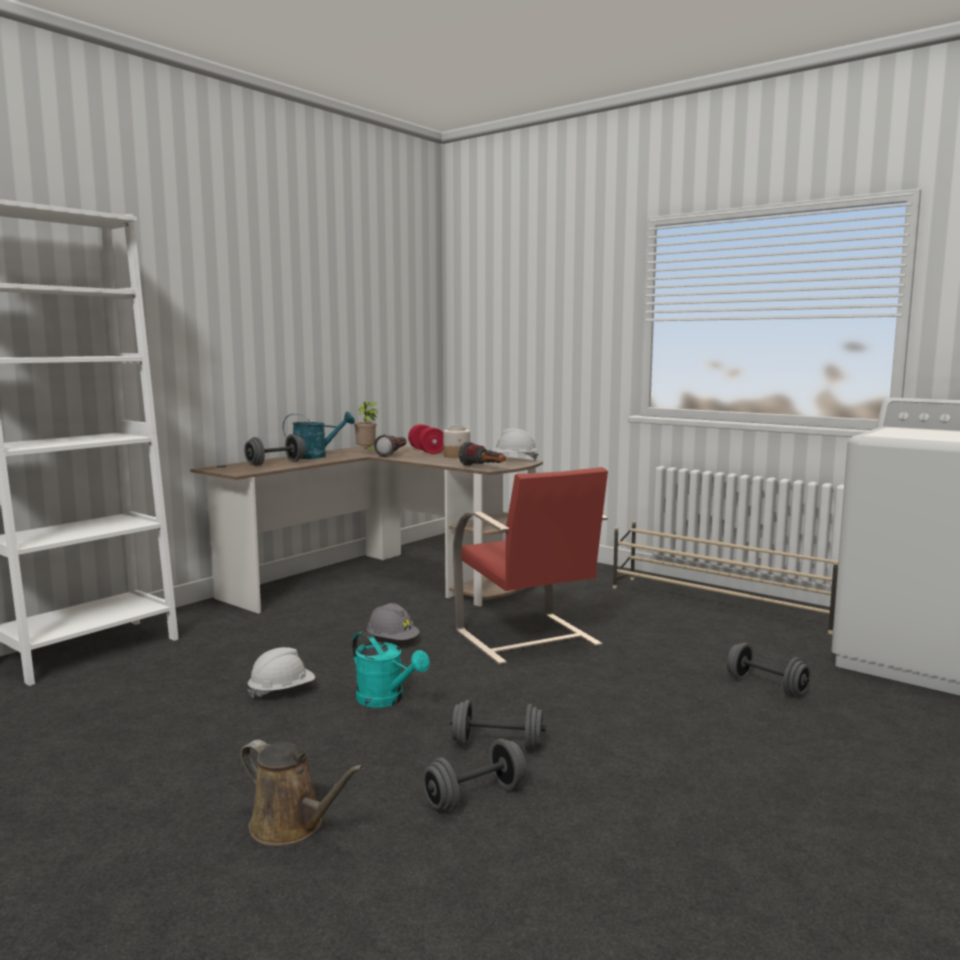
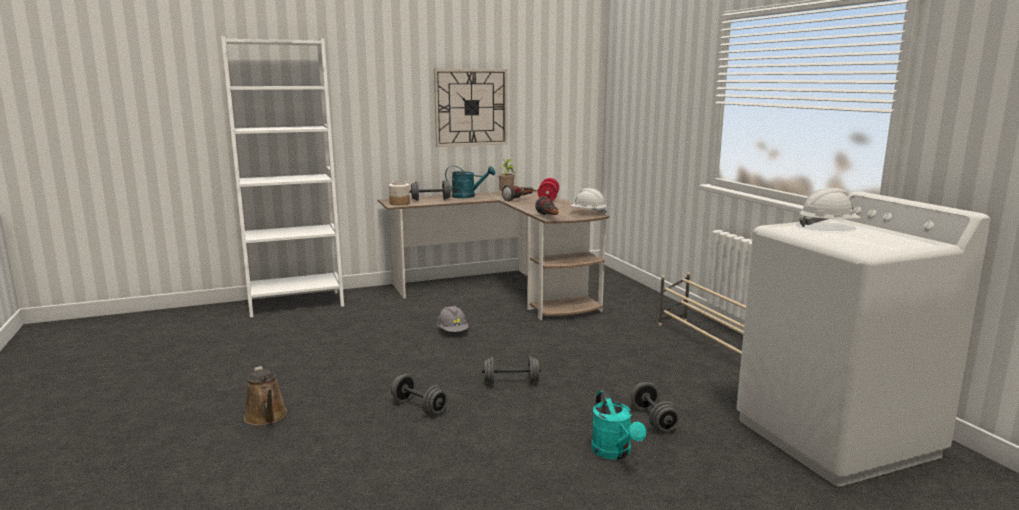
camera: 30 degrees right, 5 degrees up
white hard hat [248,647,315,699] -> white hard hat moved to [799,188,861,227]
turquoise watering can [352,631,430,708] -> turquoise watering can moved to [591,391,646,460]
grey dumbbell [423,739,526,811] -> grey dumbbell moved to [482,356,541,385]
jar [443,426,470,458] -> jar moved to [389,181,410,205]
red chair [453,467,608,665] -> none
none -> wall clock [434,69,507,147]

